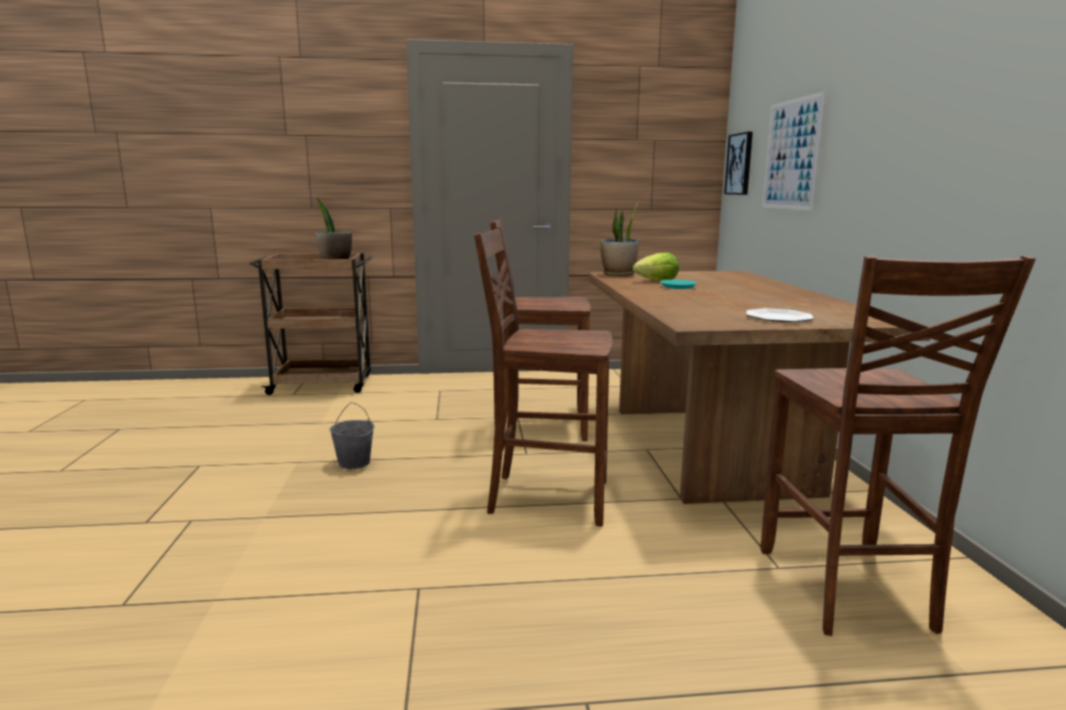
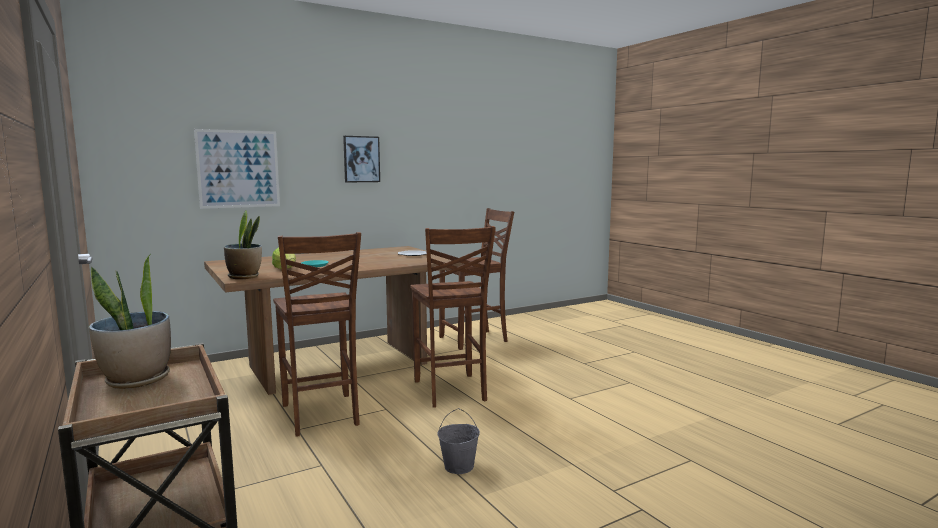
camera: 115 degrees left, 5 degrees down
picture [724,132,753,195] -> picture moved to [343,136,380,183]

